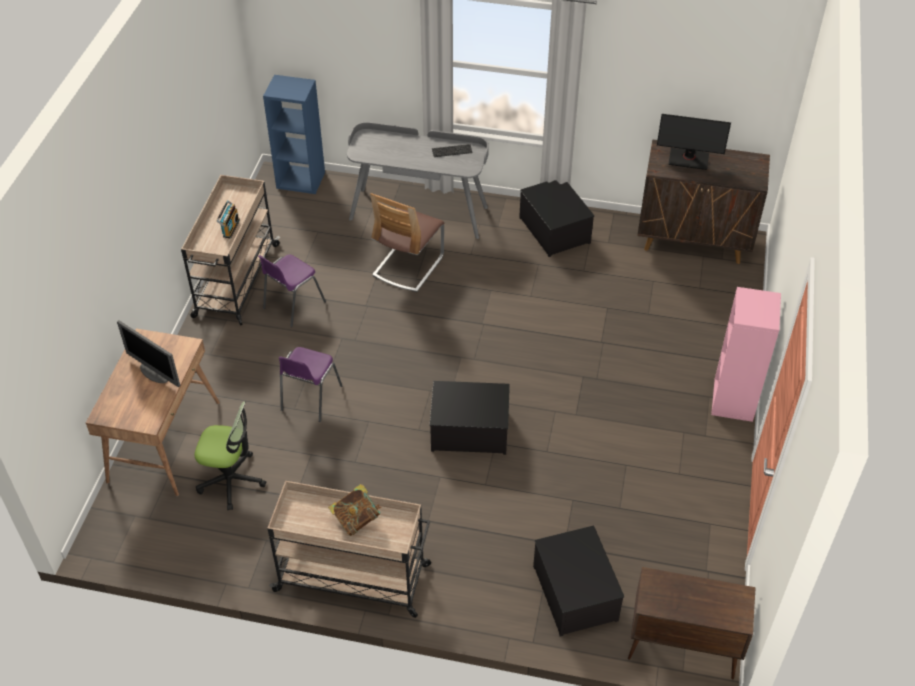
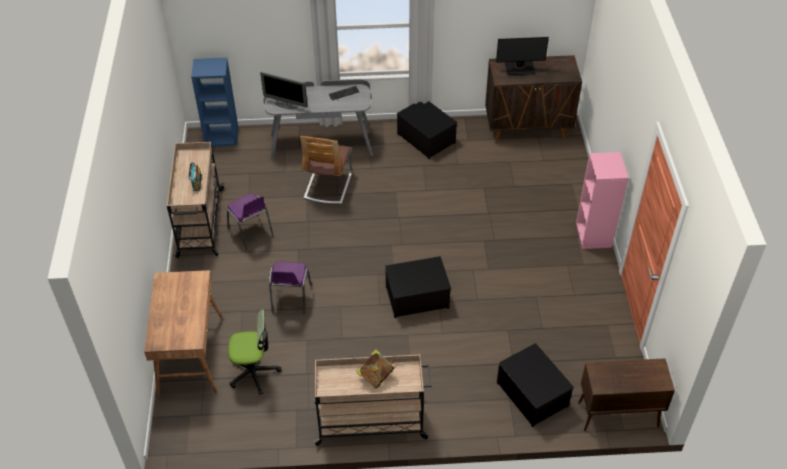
camera: 15 degrees left, 0 degrees up
monitor [117,320,180,387] -> monitor moved to [260,72,308,109]
purple chair [258,254,326,327] -> purple chair turned 60 degrees counterclockwise [227,193,274,250]

